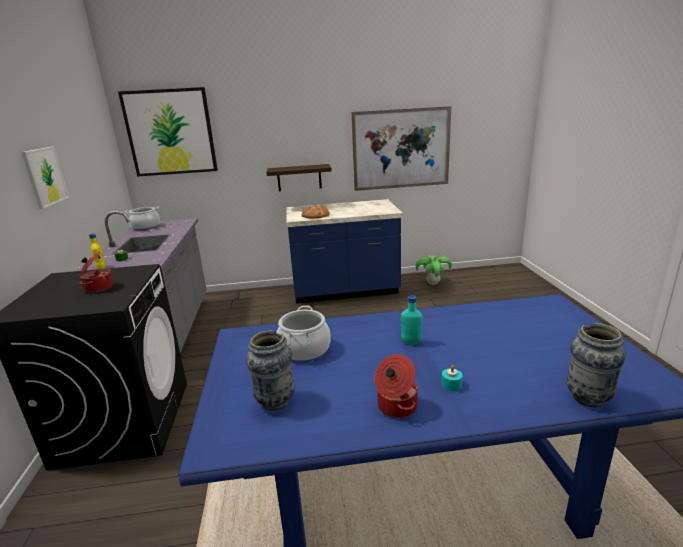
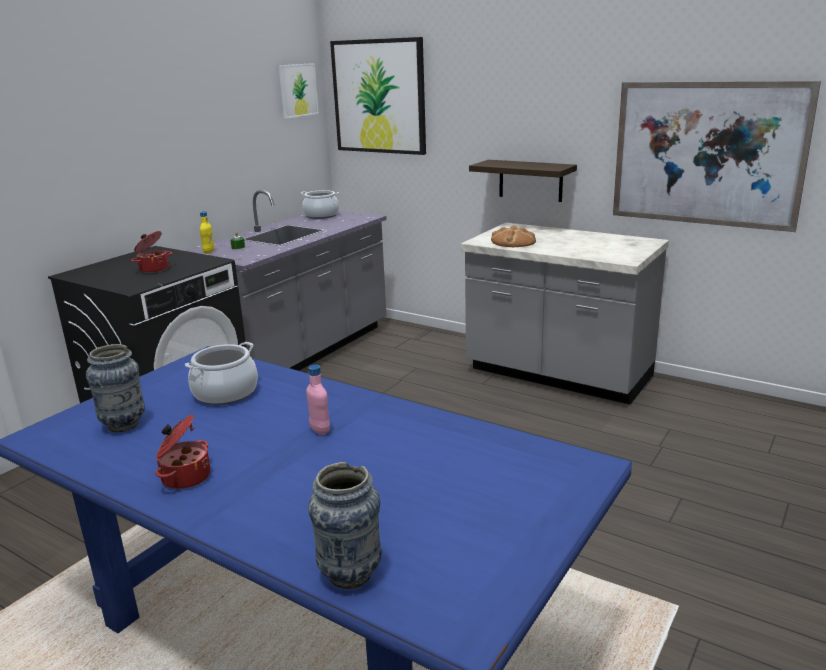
camera: 40 degrees right, 0 degrees up
picture [21,147,69,209] -> picture moved to [279,63,319,119]
blue counter [286,199,403,304] -> grey counter [461,223,669,405]
turquoise bottle [401,295,423,345] -> pink bottle [306,365,330,435]
potted plant [416,255,452,285] -> none
turquoise candle [441,365,463,392] -> none

